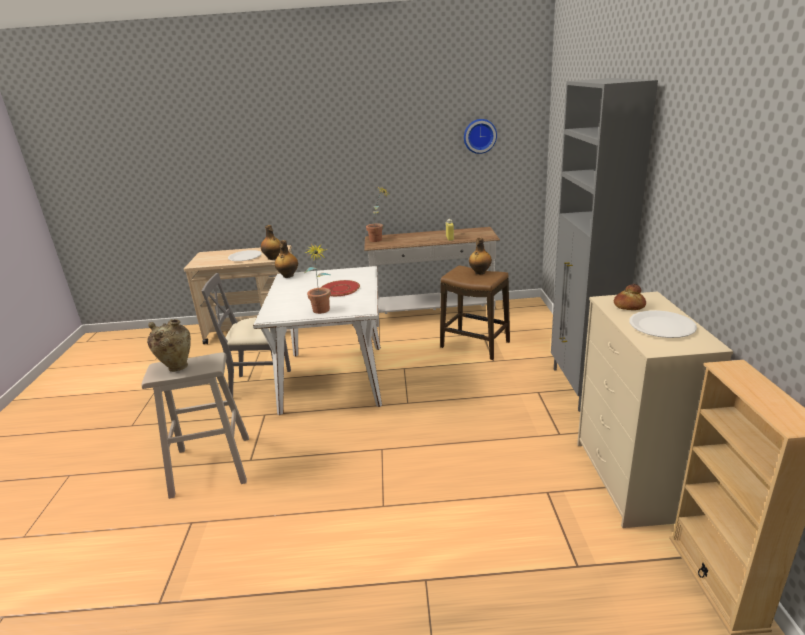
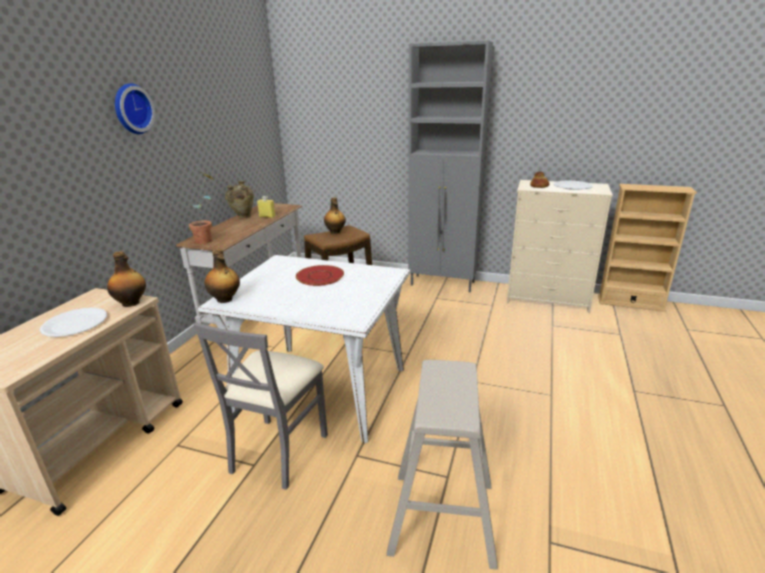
camera: 70 degrees left, 0 degrees up
beige vase [147,319,191,372] -> beige vase moved to [225,181,254,218]
potted plant [304,244,331,314] -> none
wall clock [464,119,497,154] -> wall clock moved to [115,83,155,134]

